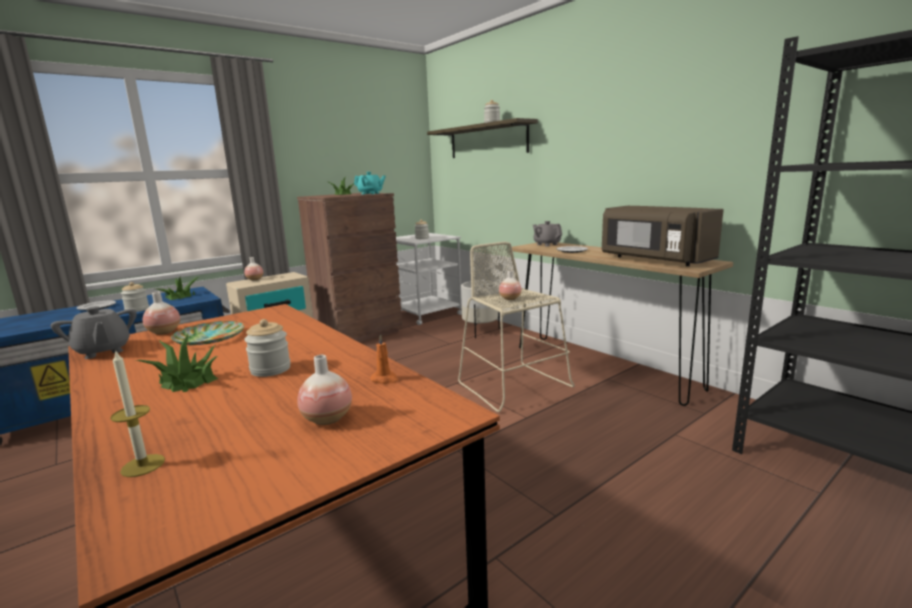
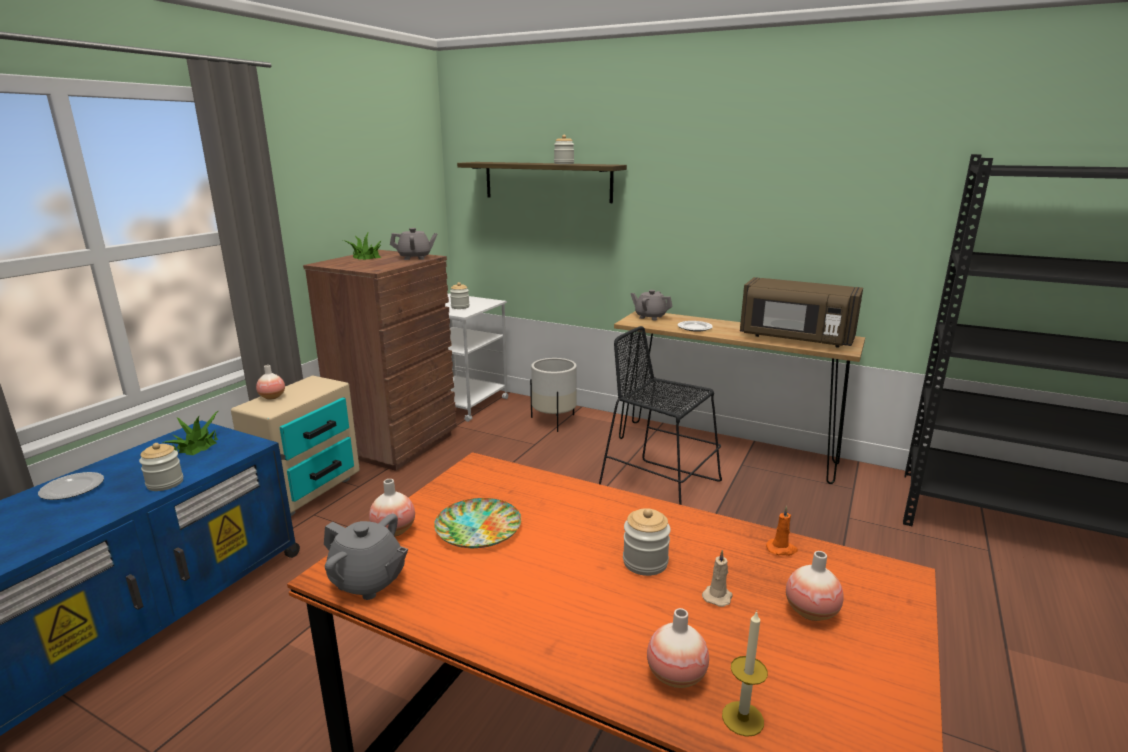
camera: 25 degrees left, 5 degrees up
potted plant [135,334,218,392] -> none
turquoise teapot [354,172,386,194] -> grey teapot [390,228,437,260]
beige stool [458,242,575,412] -> black stool [599,326,722,505]
vase [499,270,522,300] -> vase moved to [647,608,709,688]
none -> beige candle [702,550,732,607]

